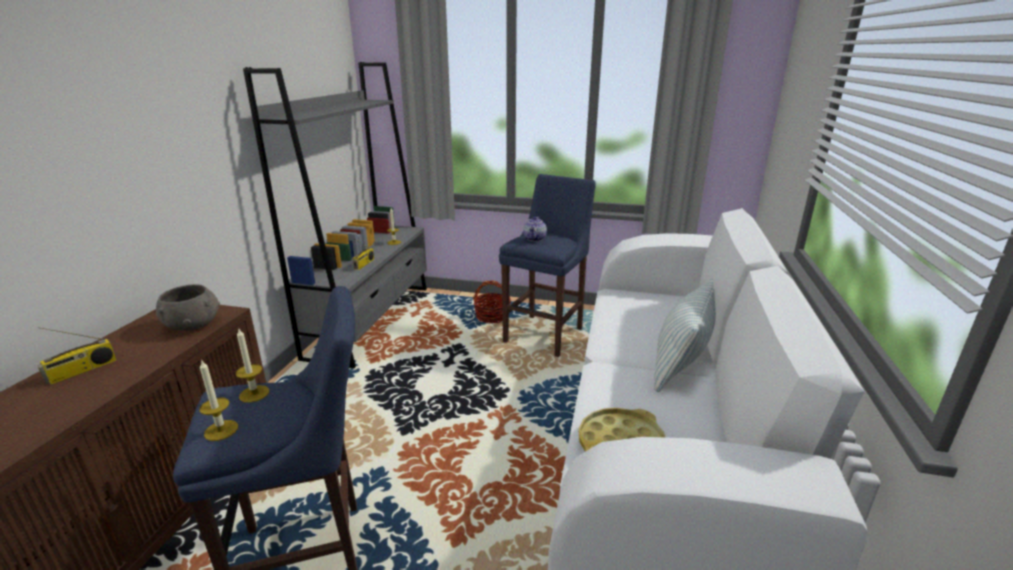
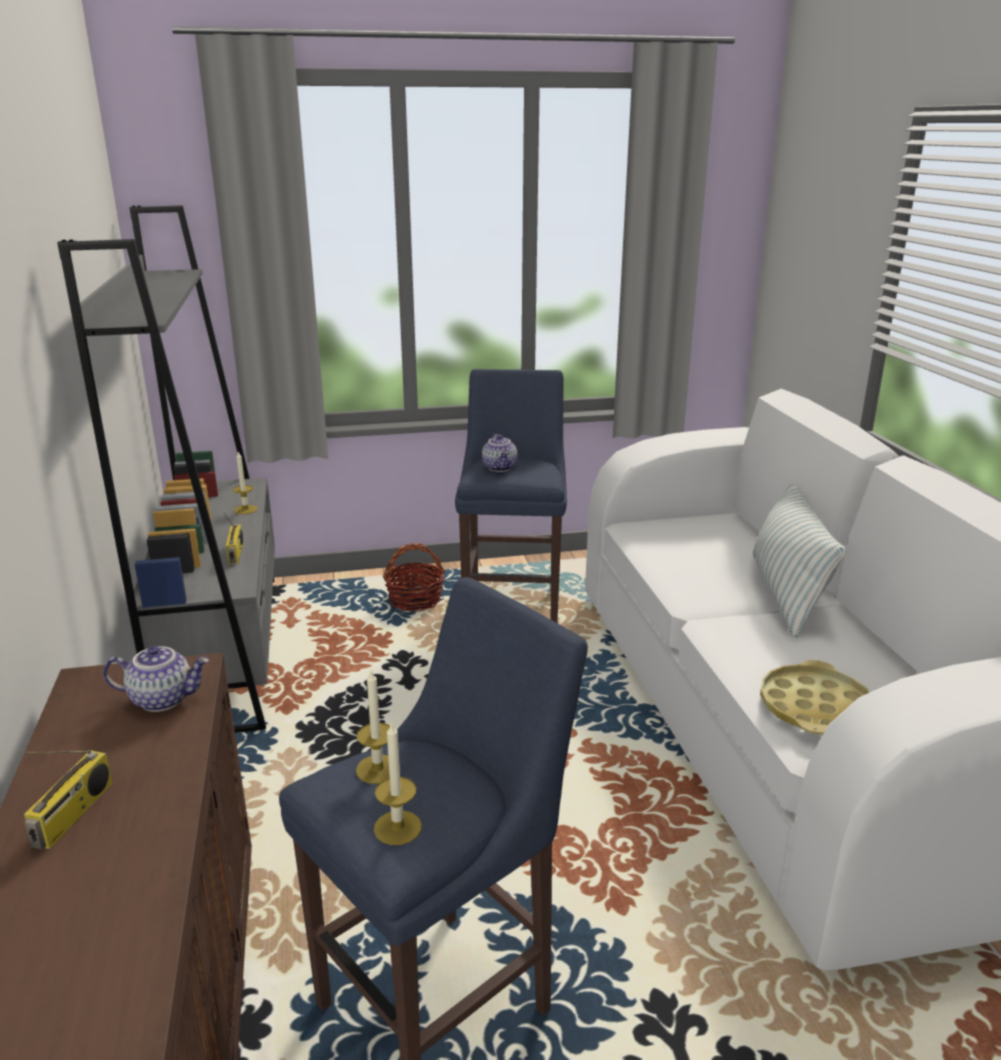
camera: 25 degrees left, 0 degrees up
grey bowl [156,284,220,331] -> teapot [103,645,209,712]

